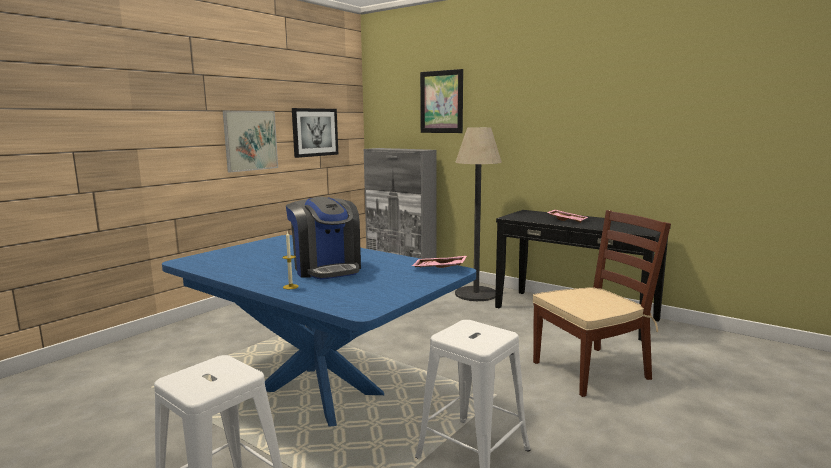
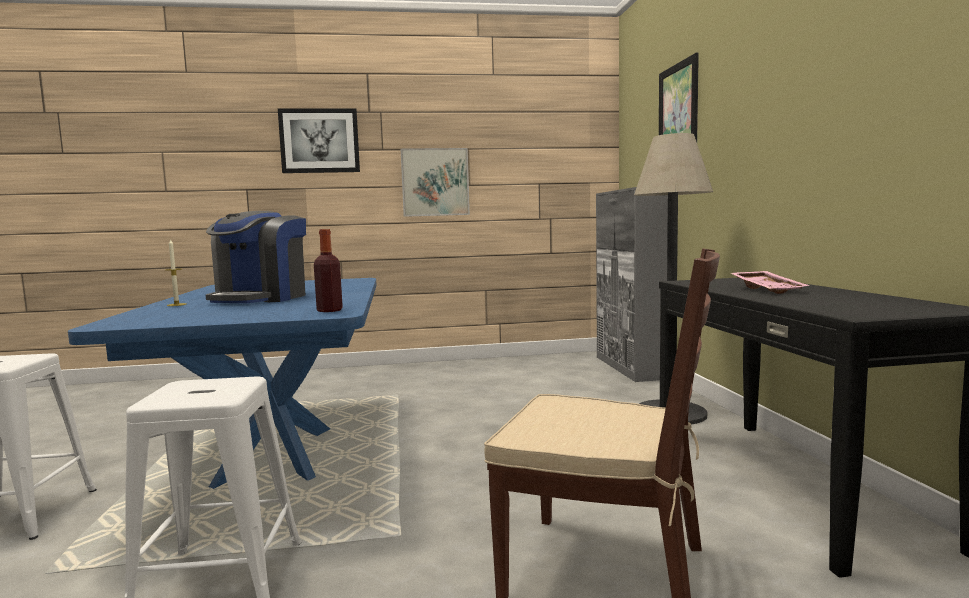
camera: 45 degrees right, 5 degrees down
picture [292,108,339,158] -> picture moved to [278,109,360,173]
pink tray [412,256,467,268] -> bottle [314,229,343,312]

